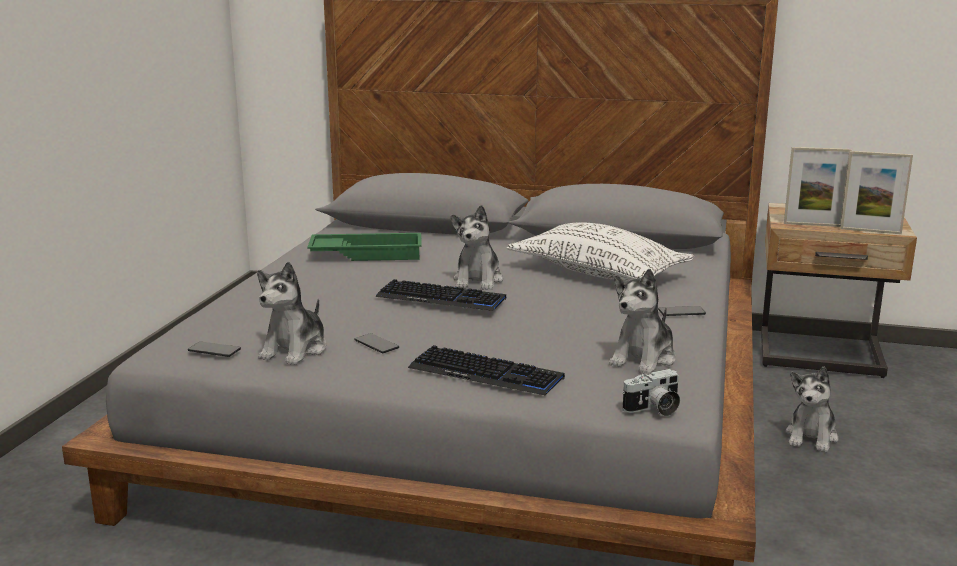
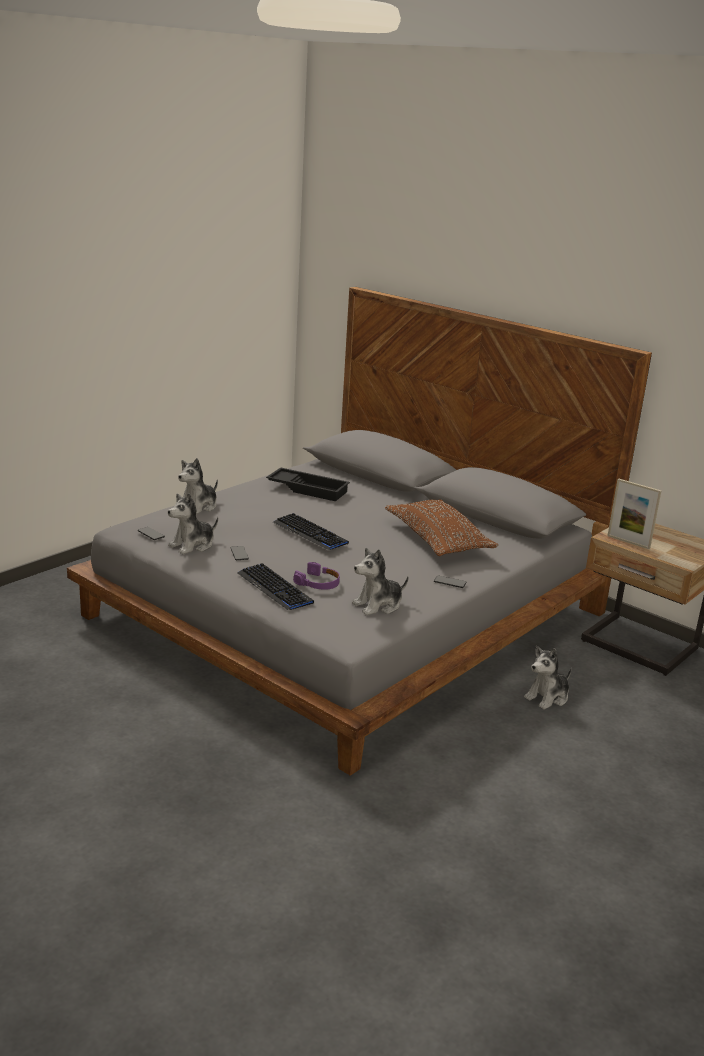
camera: 25 degrees right, 5 degrees up
green tray [307,233,422,261] -> black tray [266,468,350,501]
plush toy [451,205,503,290] -> plush toy moved to [178,458,218,514]
white pillow [506,222,694,280] -> brown pillow [385,499,498,556]
camera [622,369,680,416] -> none
picture frame [841,151,913,234] -> none
none -> purple headphones [293,562,340,590]

